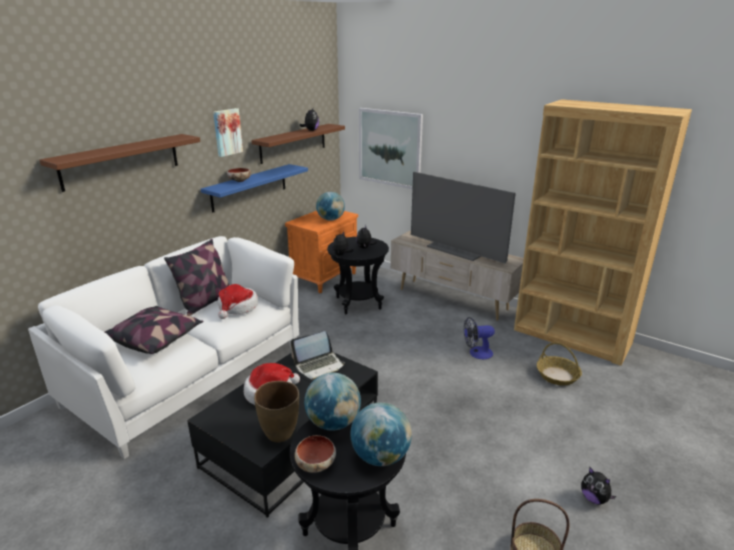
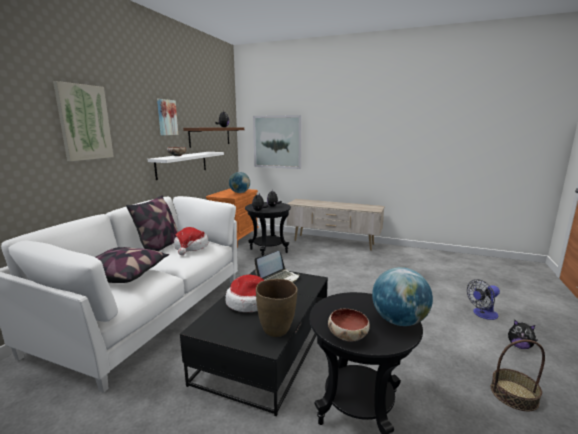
camera: 15 degrees left, 10 degrees down
brown shelf [39,134,200,192] -> picture [53,81,114,162]
blue shelf [201,164,308,213] -> white shelf [148,152,224,180]
globe [304,373,361,431] -> none
television [411,172,516,264] -> none
fan [464,317,495,359] -> fan moved to [467,279,500,320]
brown bookcase [514,99,692,366] -> none
basket [537,342,582,386] -> none

